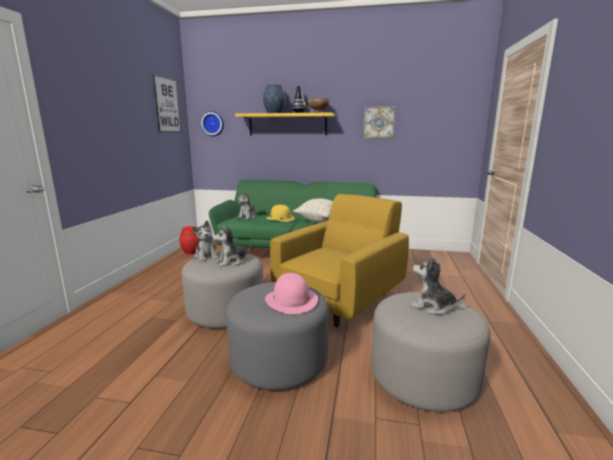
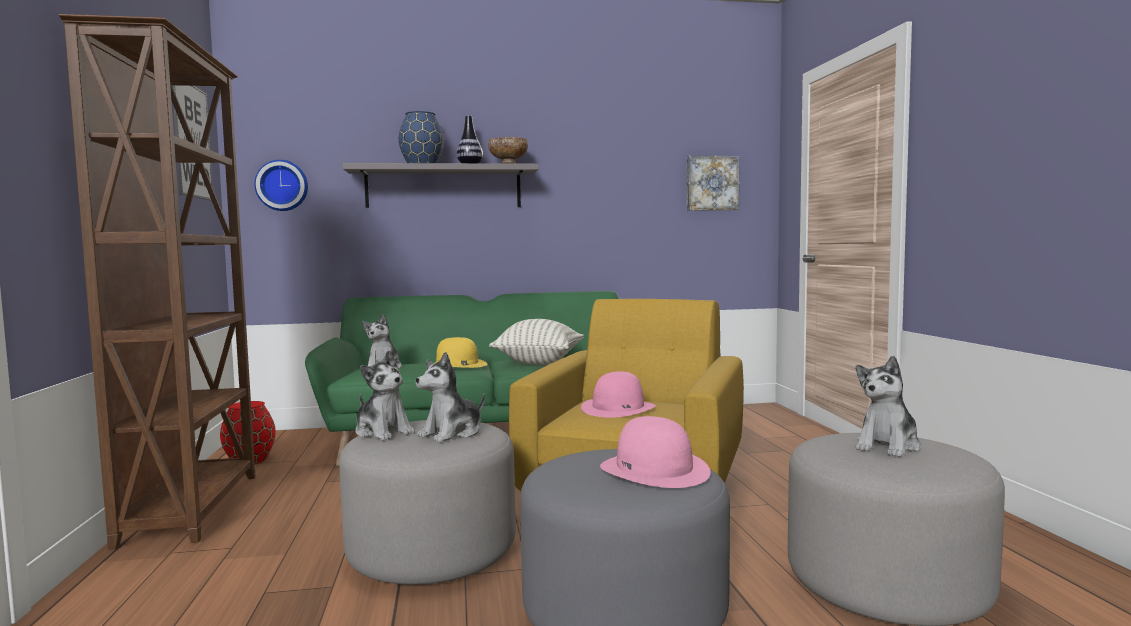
camera: 20 degrees left, 10 degrees down
yellow shelf [235,113,335,135] -> grey shelf [342,163,539,208]
picture [363,106,396,139] -> picture moved to [687,156,740,211]
plush toy [411,257,465,315] -> plush toy turned 60 degrees counterclockwise [856,356,921,457]
none -> brown bookcase [59,14,255,550]
none -> pink hat [581,371,656,418]

